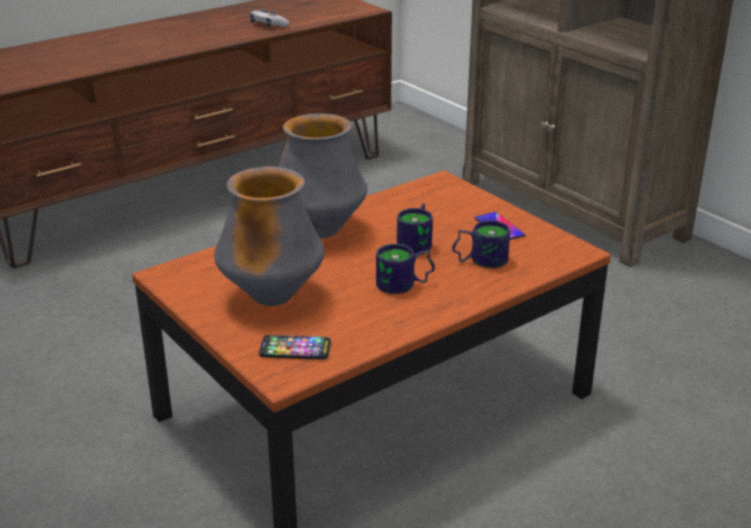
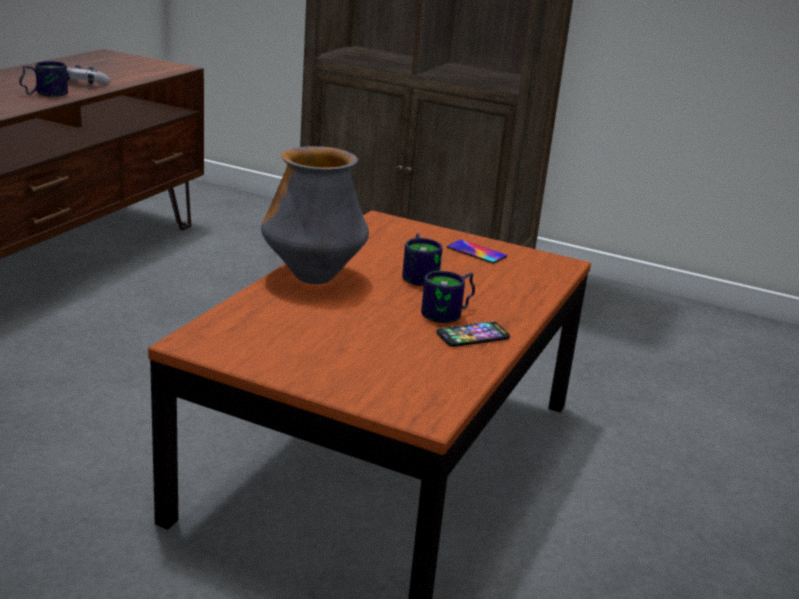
camera: 30 degrees left, 5 degrees down
vase [214,166,325,306] -> none
phone [259,335,331,359] -> phone moved to [436,321,510,347]
mug [452,220,510,268] -> mug moved to [19,61,68,97]

